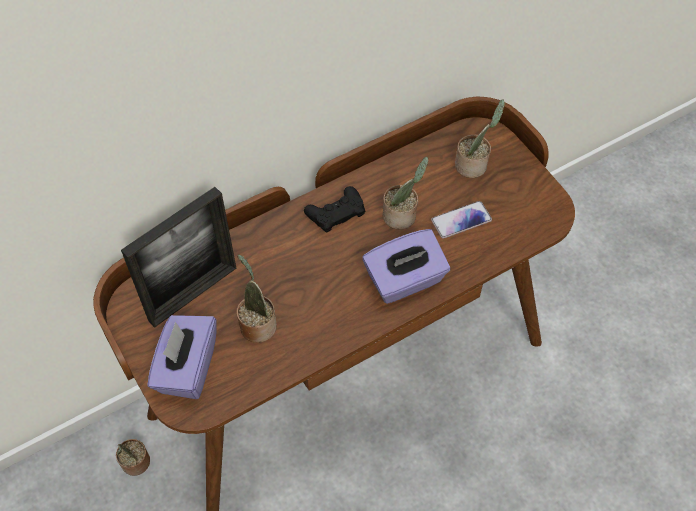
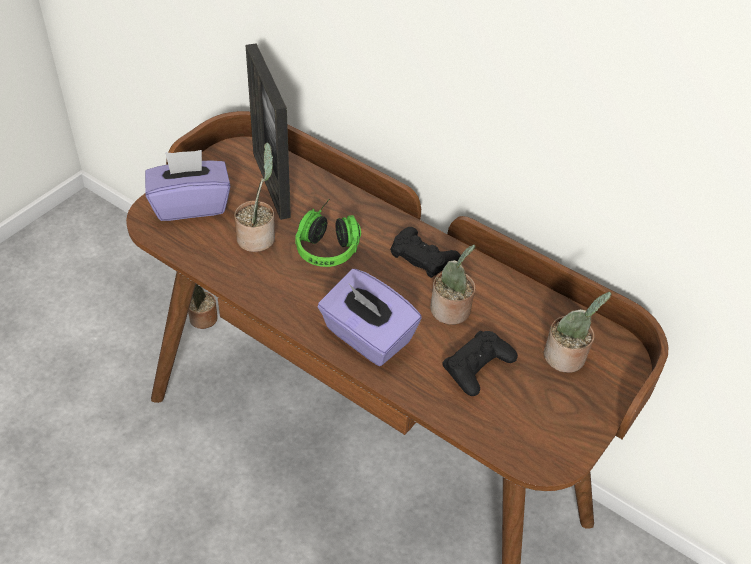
camera: 65 degrees right, 10 degrees down
picture frame [121,187,236,328] -> picture frame turned 45 degrees clockwise [246,43,291,220]
phone [431,201,492,239] -> black game controller [442,331,518,396]
none -> headphones [295,199,361,267]

